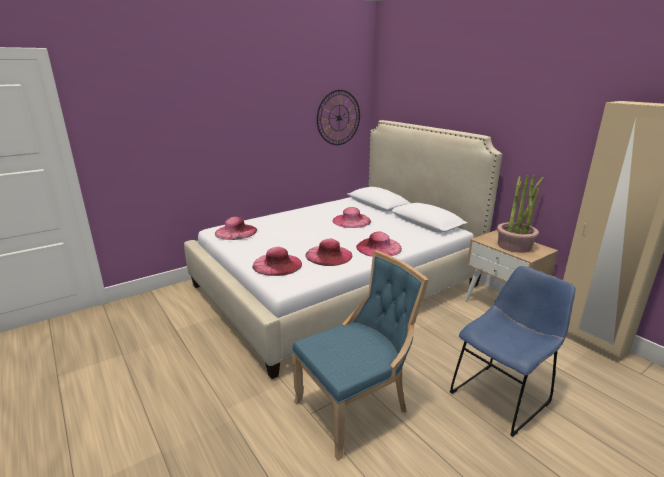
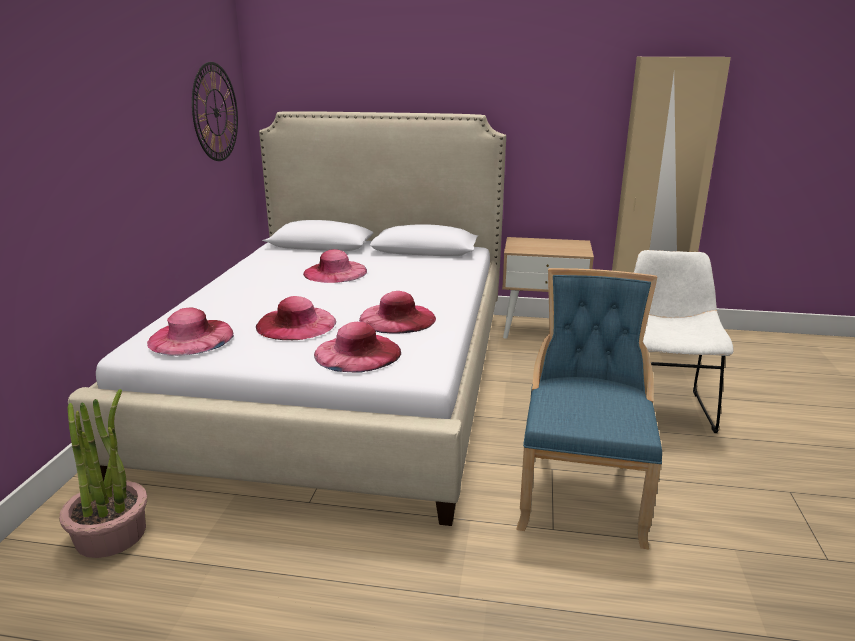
camera: 45 degrees left, 0 degrees up
pink hat [356,232,402,257] -> pink hat moved to [256,296,336,340]
blue chair [450,266,576,437] -> white chair [634,250,734,433]
potted plant [497,175,544,253] -> potted plant moved to [59,389,147,558]

